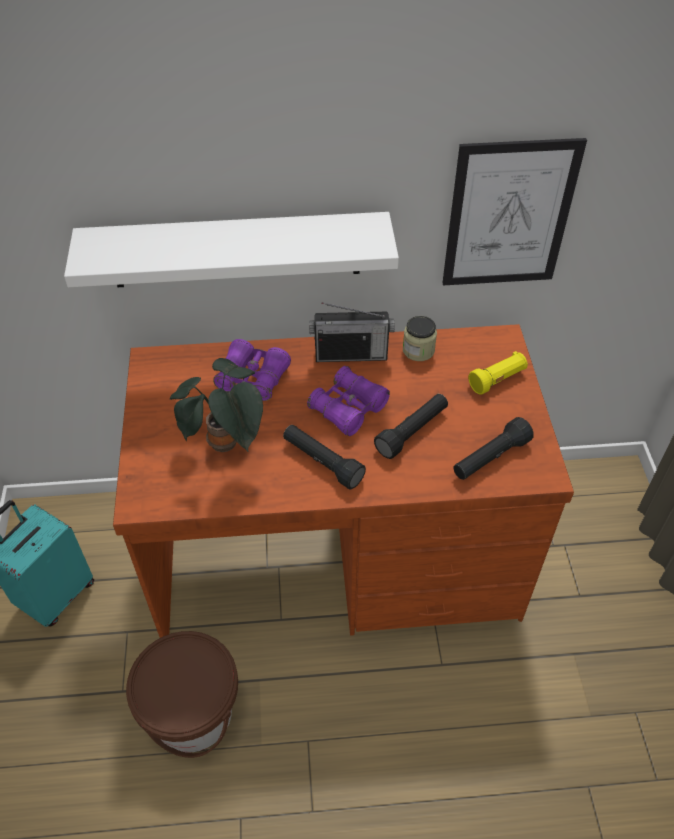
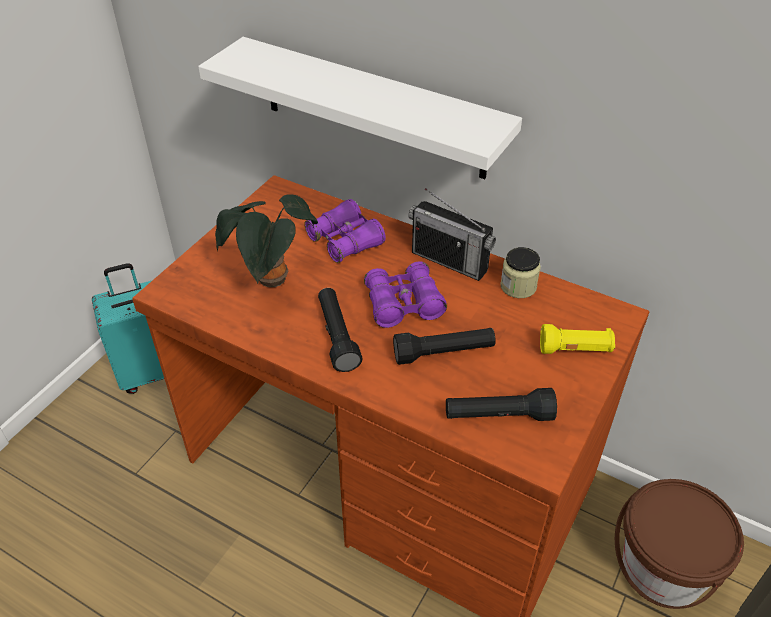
camera: 35 degrees right, 5 degrees down
brown bucket [126,631,238,758] -> brown bucket moved to [615,479,744,609]
picture [443,138,587,285] -> none

